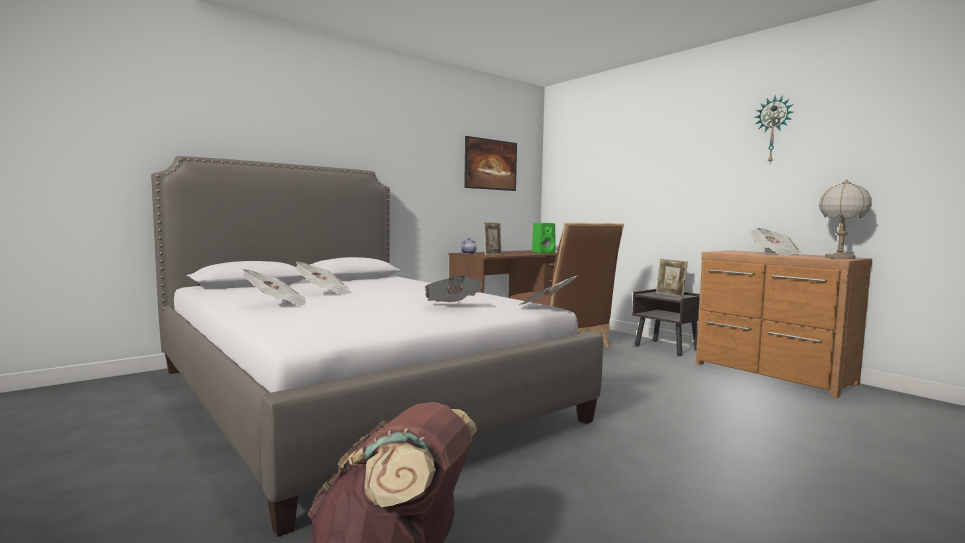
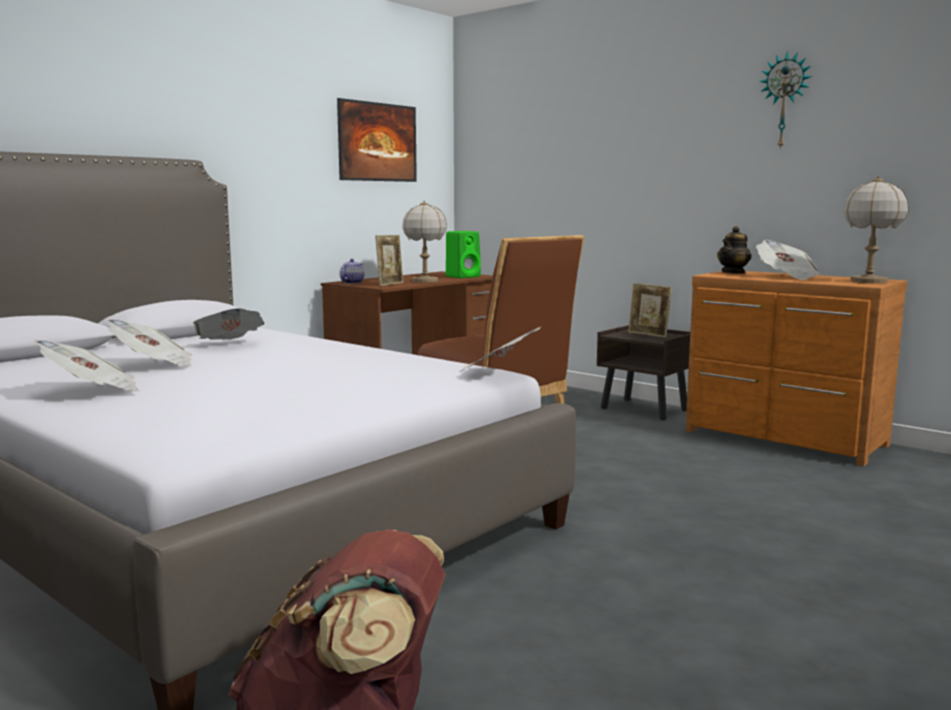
camera: 10 degrees left, 5 degrees up
newspaper [425,276,482,302] -> newspaper moved to [193,308,264,340]
none -> table lamp [402,200,447,282]
none -> teapot [717,226,751,274]

